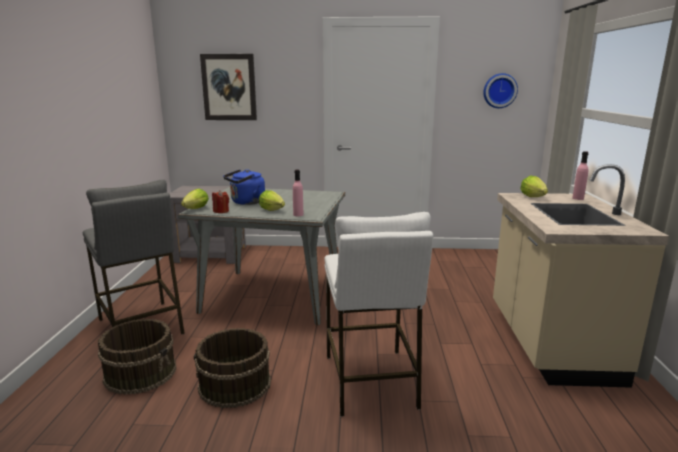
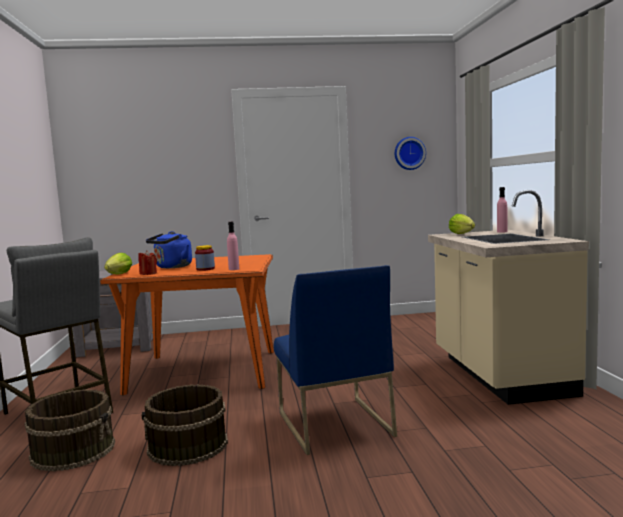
camera: 10 degrees left, 10 degrees down
grey dining table [178,187,345,325] -> orange dining table [100,254,274,395]
picture [200,54,257,120] -> none
lettuce [259,190,285,211] -> jar [195,245,215,271]
white stool [324,212,433,417] -> blue chair [274,265,397,455]

